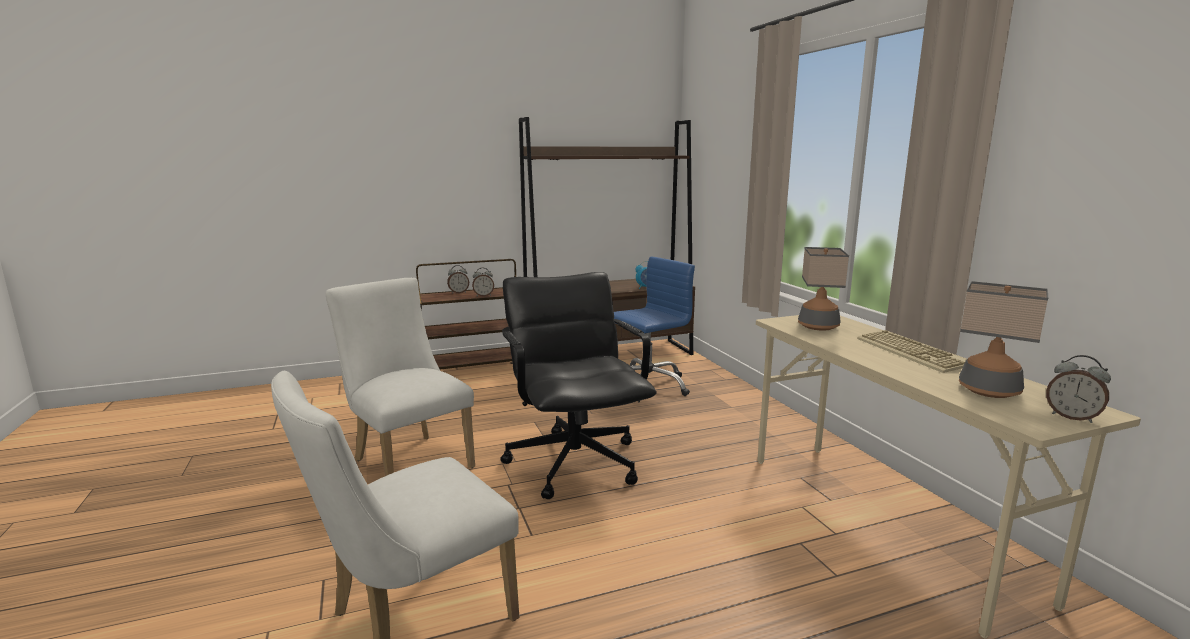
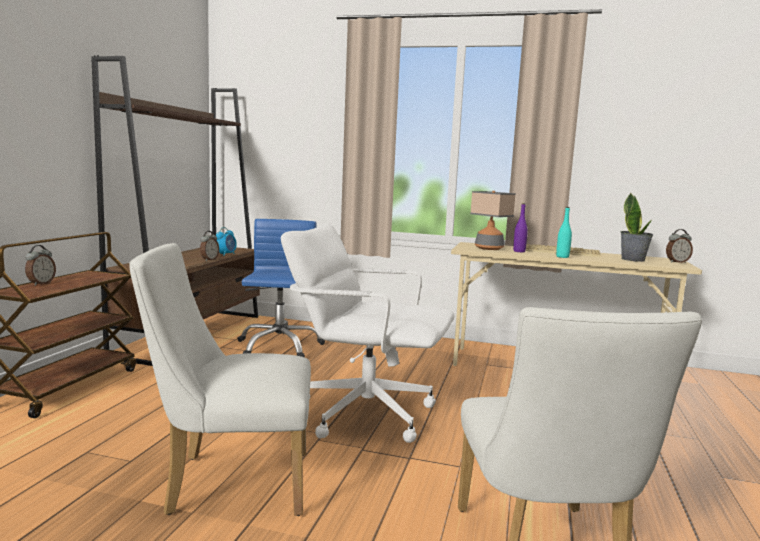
camera: 55 degrees left, 5 degrees down
alarm clock [472,267,494,296] -> alarm clock moved to [200,231,219,261]
black office chair [500,272,657,499] -> white office chair [281,224,455,443]
table lamp [959,281,1048,398] -> potted plant [621,192,653,262]
none -> purple bottle [513,203,528,252]
none -> turquoise bottle [556,207,572,258]

